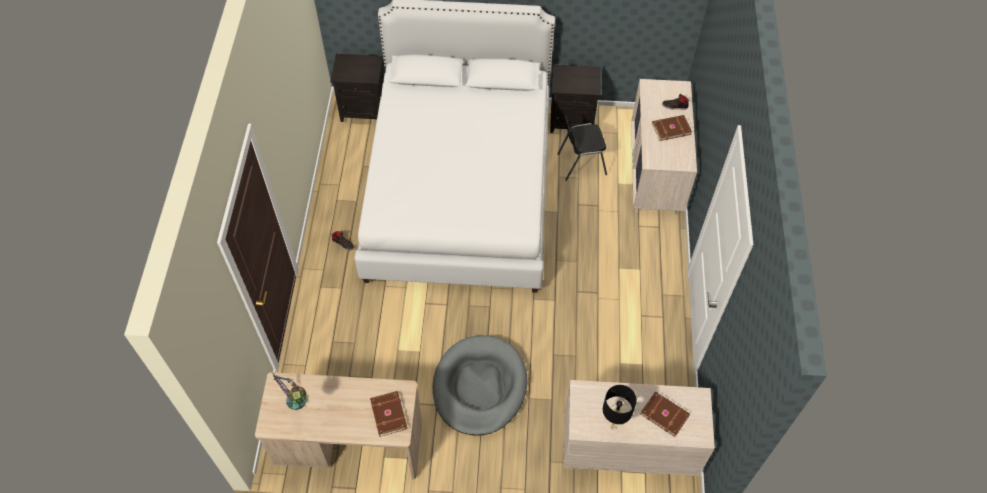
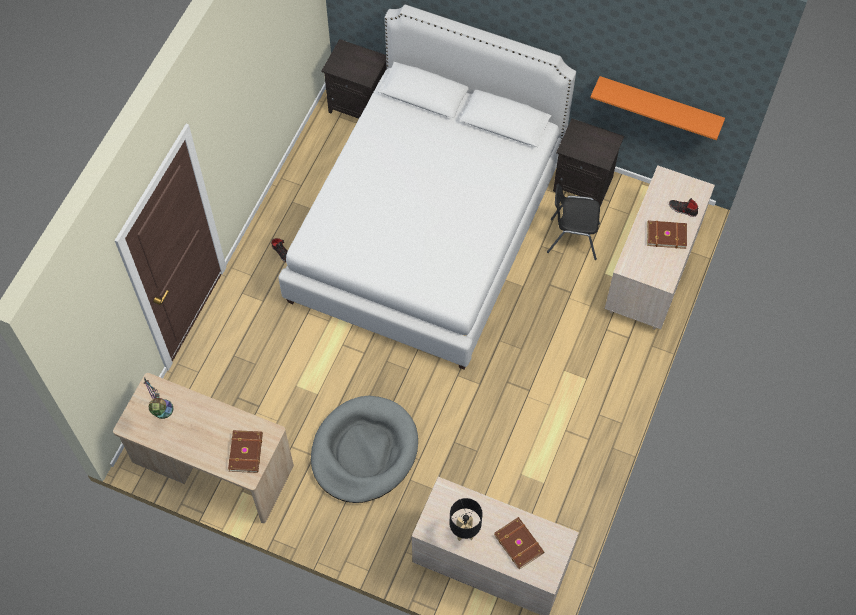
camera: 20 degrees right, 5 degrees up
none -> orange shelf [590,76,725,140]

